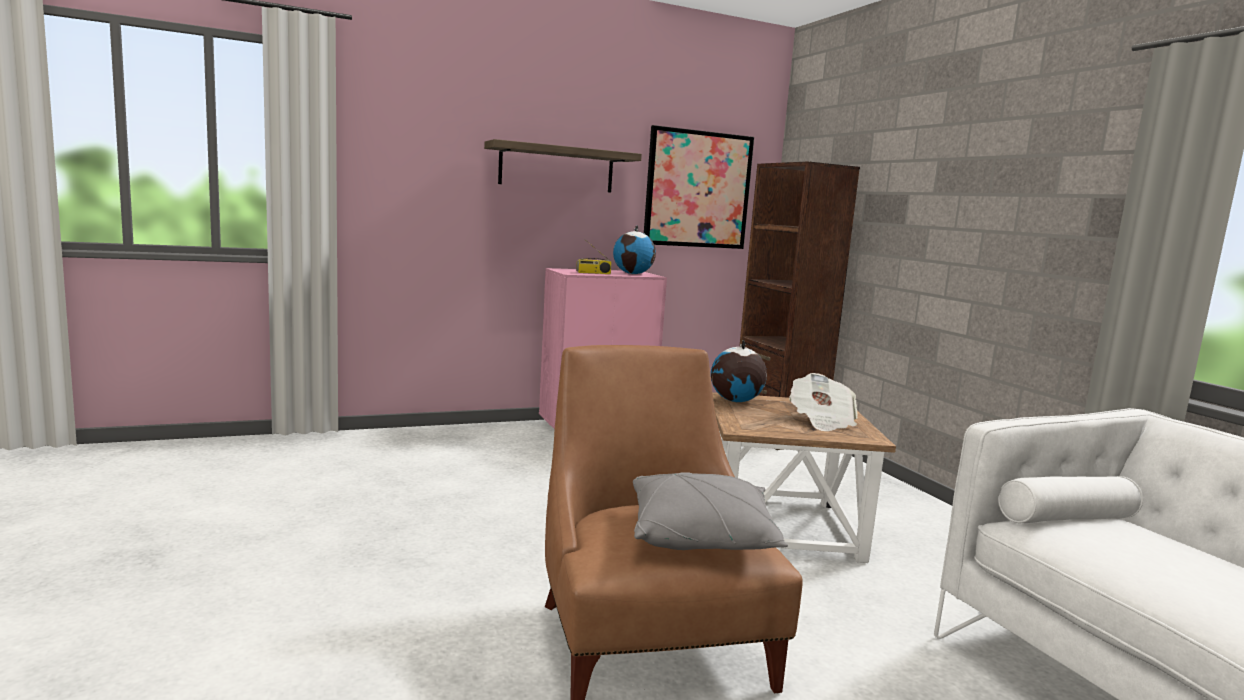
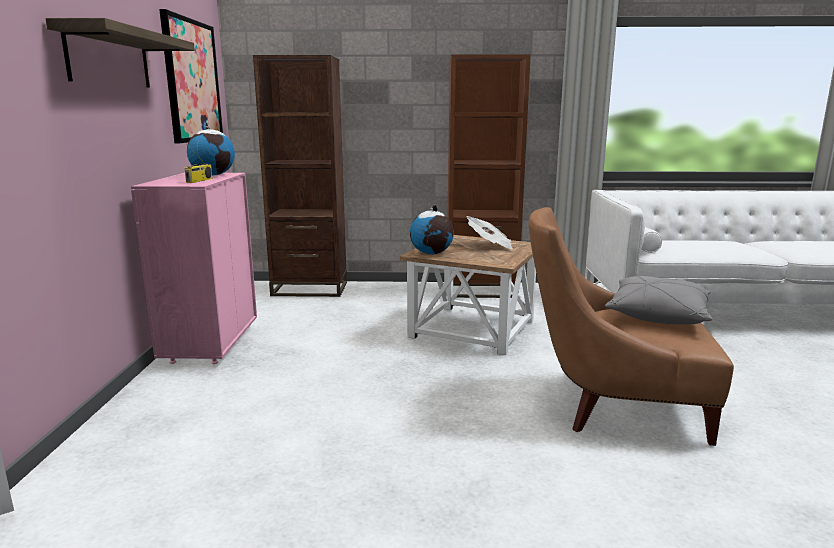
camera: 65 degrees left, 5 degrees up
none -> brown bookcase [448,54,531,298]

